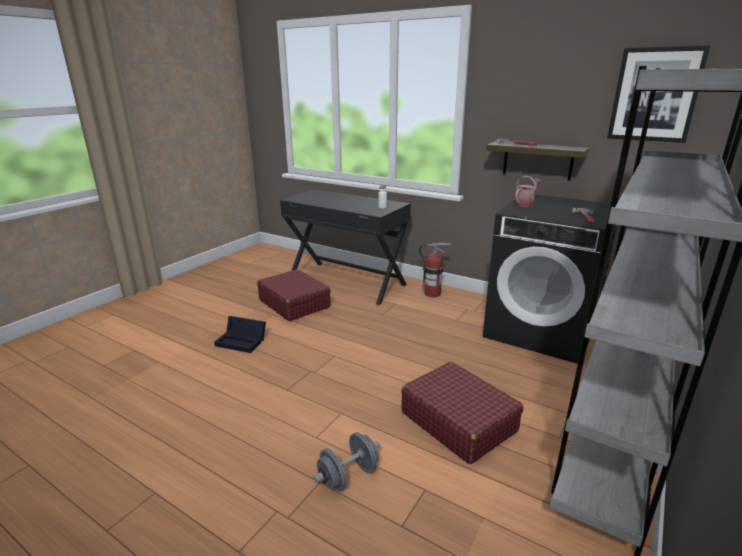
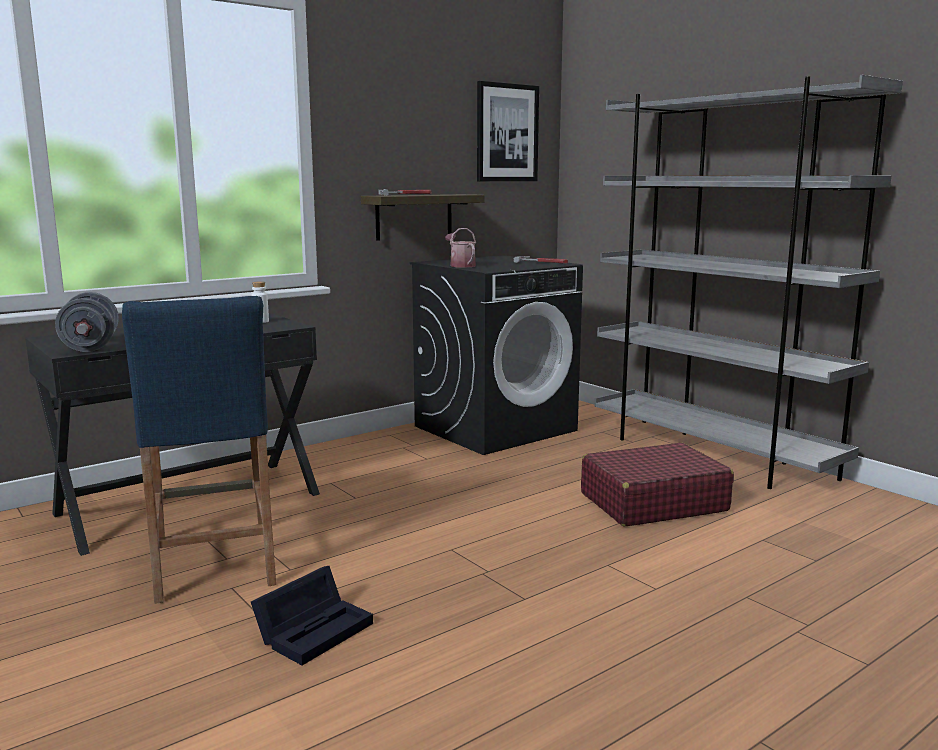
camera: 70 degrees left, 10 degrees down
red suitcase [257,269,331,321] -> blue stool [122,296,276,604]
grey dumbbell [313,432,380,491] -> grey dumbbell moved to [55,292,119,352]
fire extinguisher [419,243,451,298] -> none

